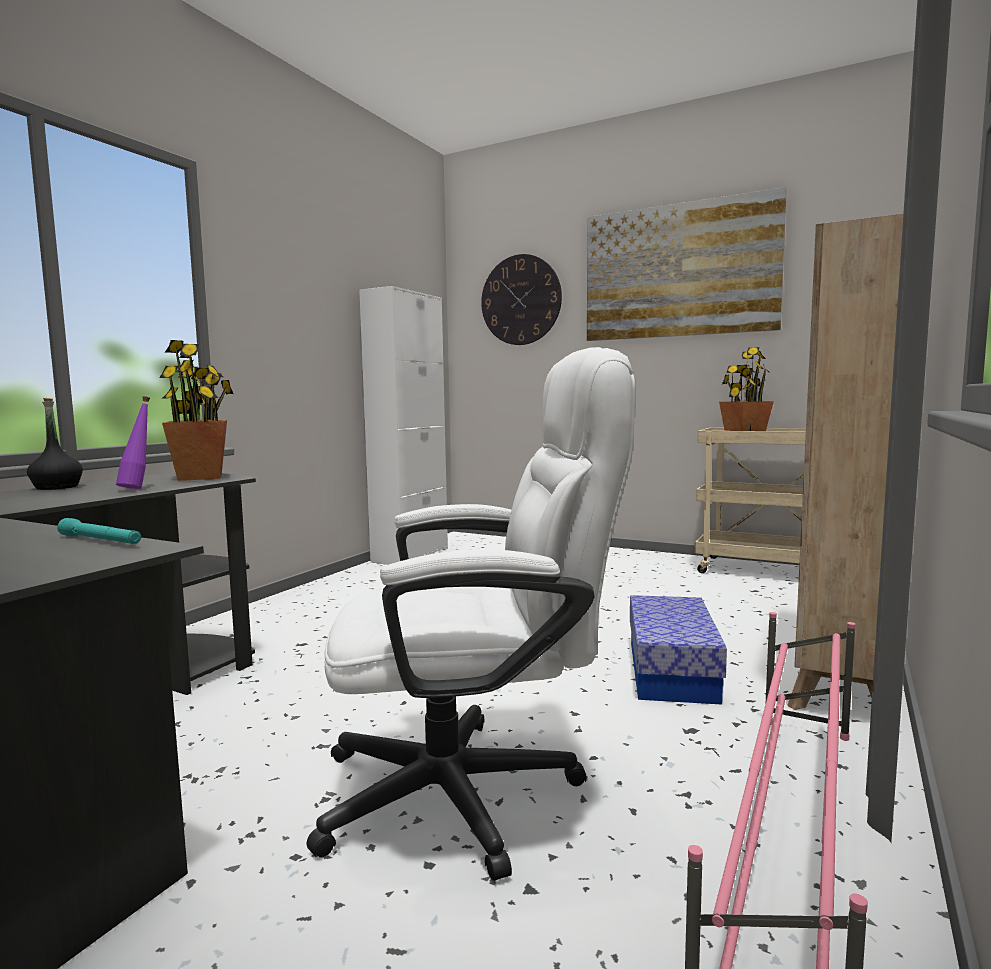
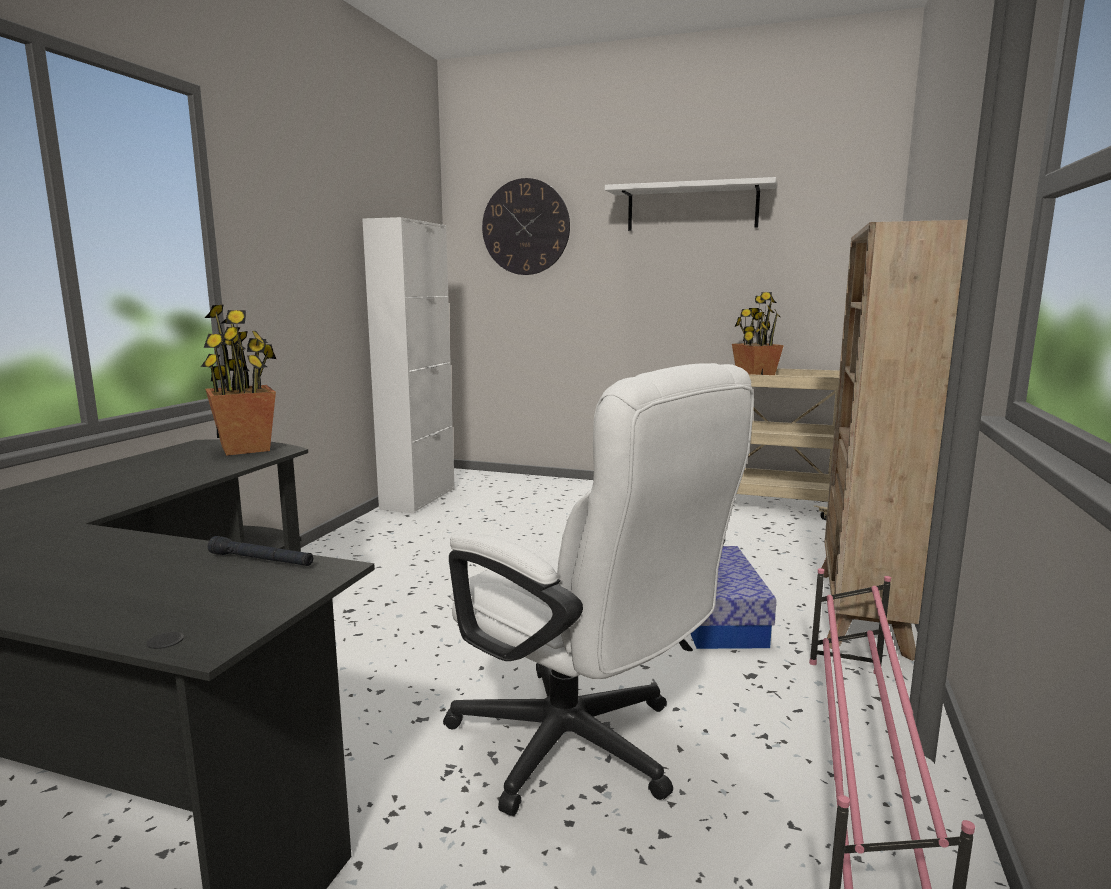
camera: 10 degrees left, 5 degrees up
black bottle [27,398,83,490] -> none
turquoise flashlight [57,518,141,544] -> black flashlight [208,536,313,566]
purple bottle [116,396,150,489] -> none
white office chair [307,347,635,881] -> white office chair turned 60 degrees clockwise [443,363,754,816]
picture [587,187,787,341] -> white shelf [605,177,777,231]

